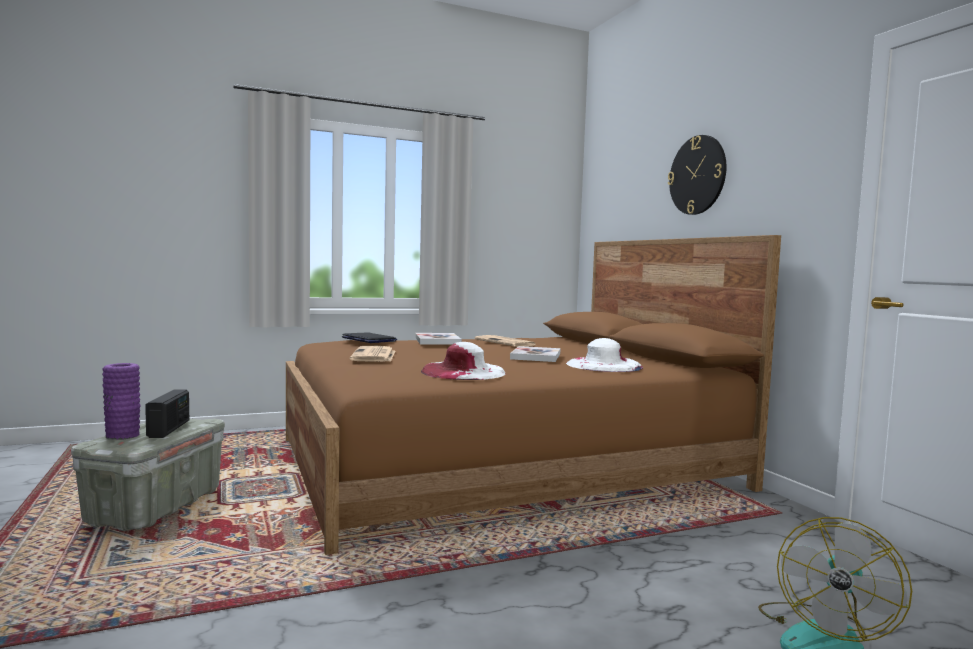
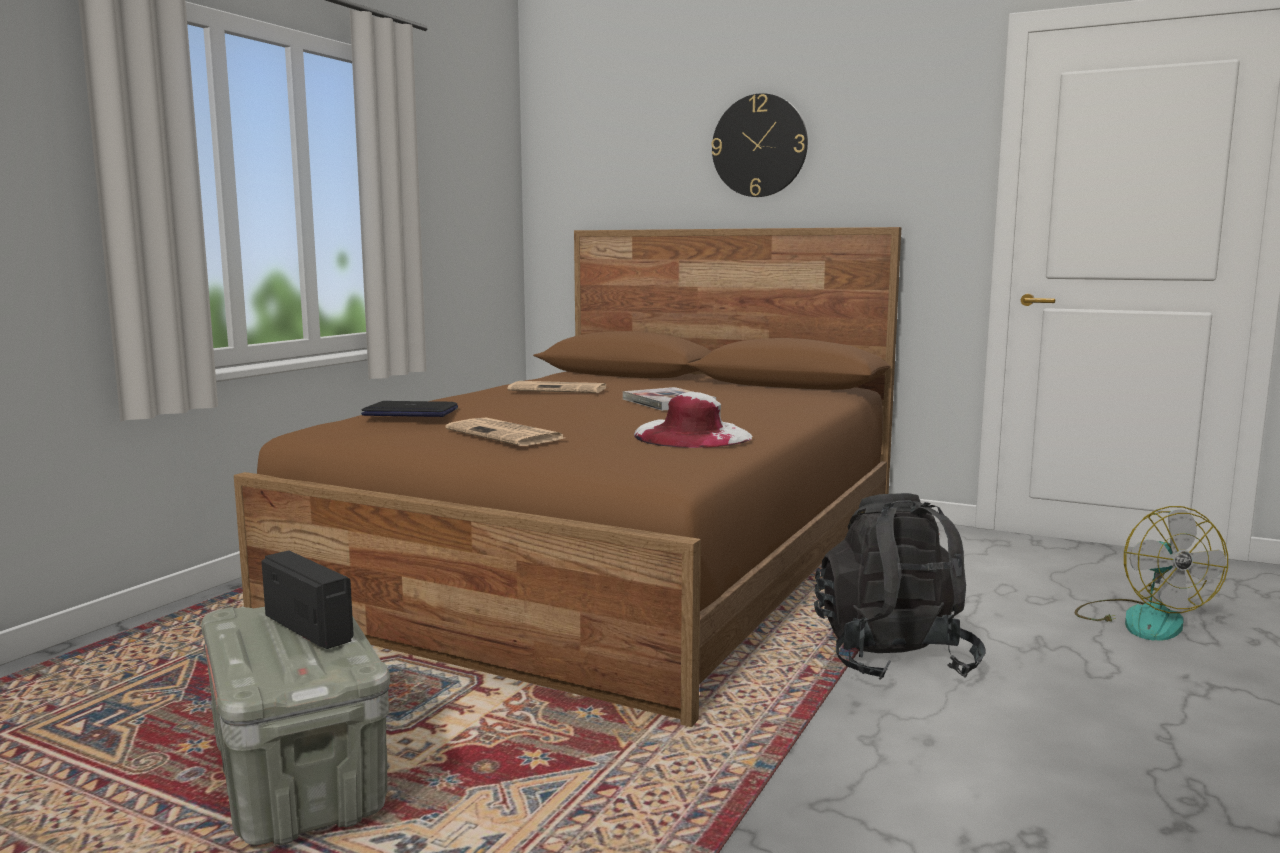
camera: 40 degrees left, 5 degrees up
purple vase [102,363,141,440] -> none
book [415,333,462,345] -> none
white hat [566,338,643,372] -> none
none -> black backpack [814,493,986,680]

